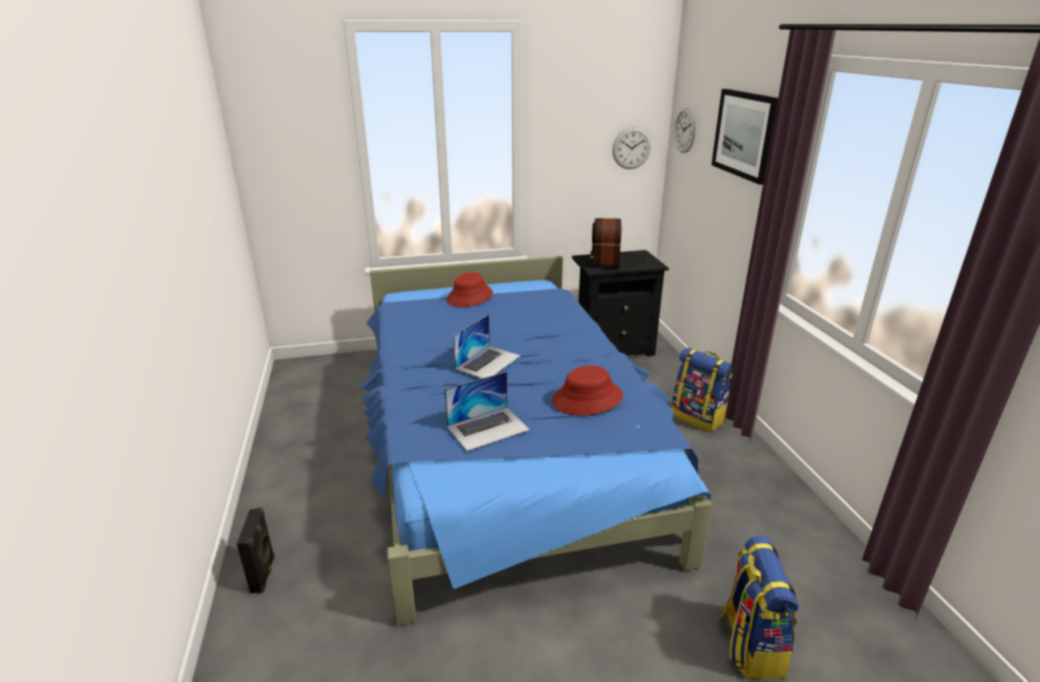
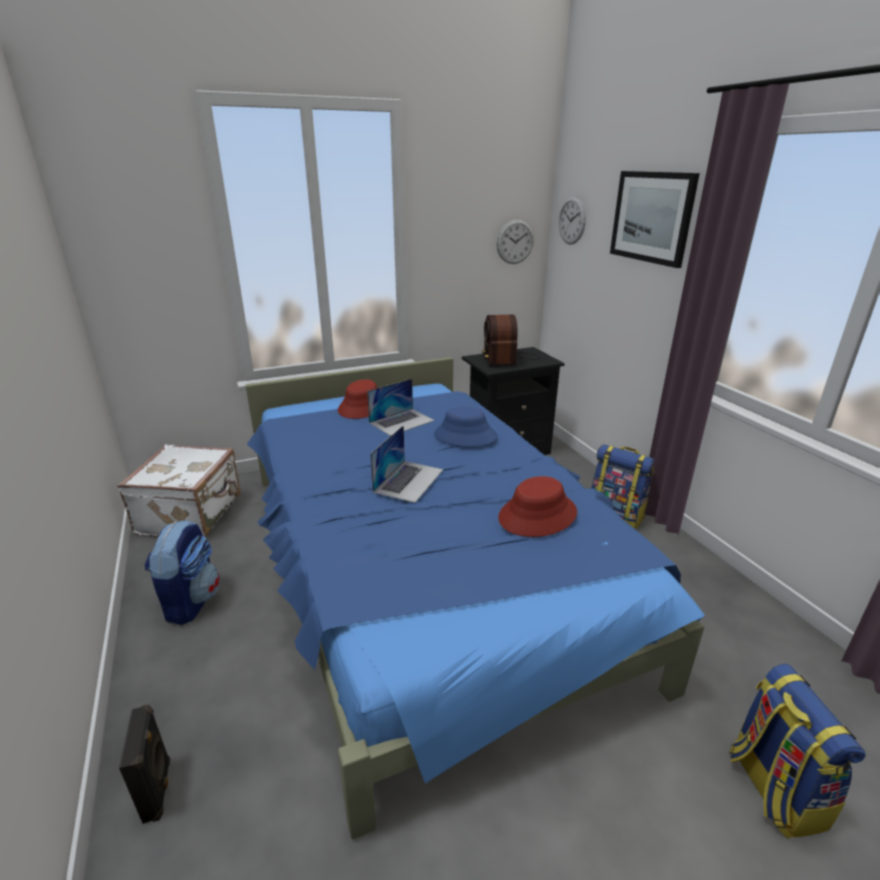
camera: 10 degrees left, 0 degrees up
laptop [444,372,530,451] -> laptop moved to [367,379,435,436]
none -> white suitcase [117,445,241,537]
none -> backpack [145,520,220,625]
none -> blue hat [434,406,498,446]

